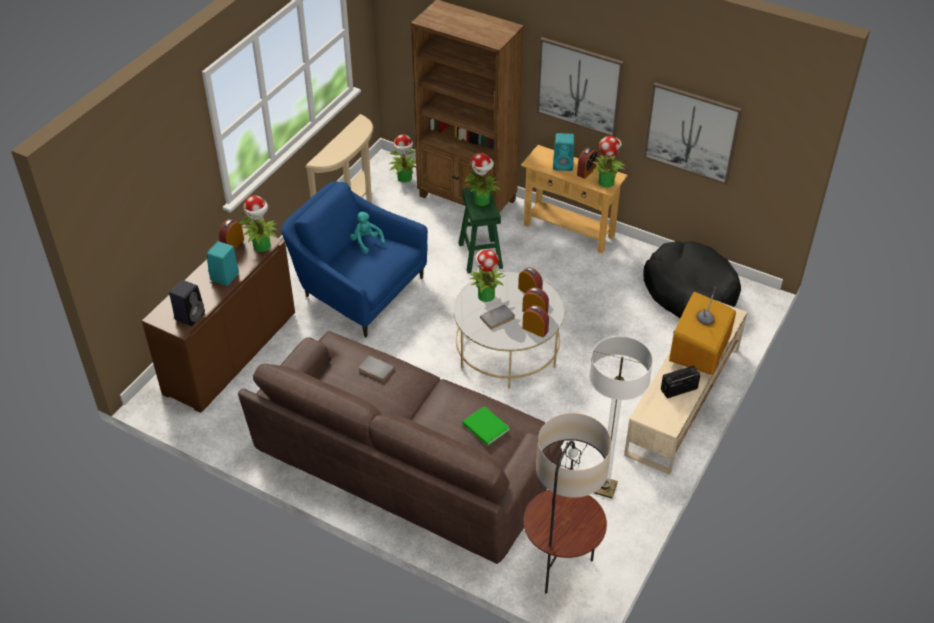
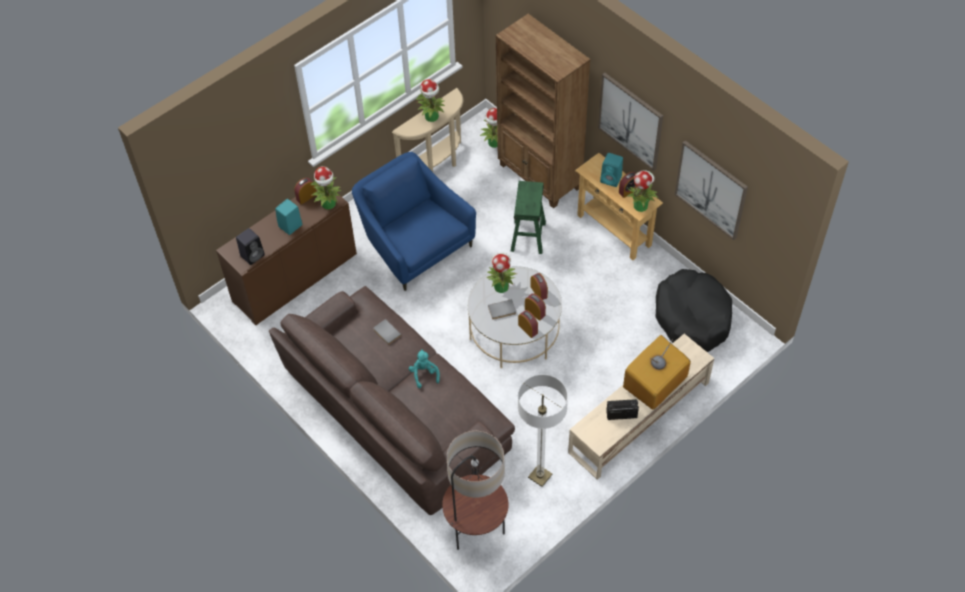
camera: 20 degrees right, 10 degrees up
turquoise plush toy [350,212,385,254] -> turquoise plush toy moved to [409,349,440,388]
green book [462,406,510,445] -> none
potted plant [464,153,500,206] -> potted plant moved to [415,79,445,122]

